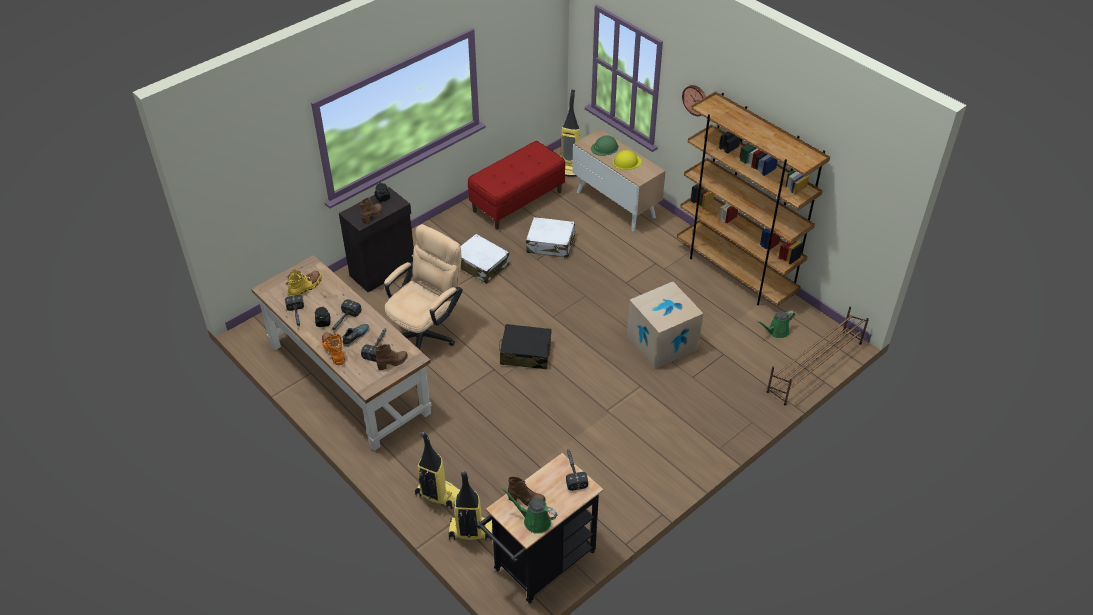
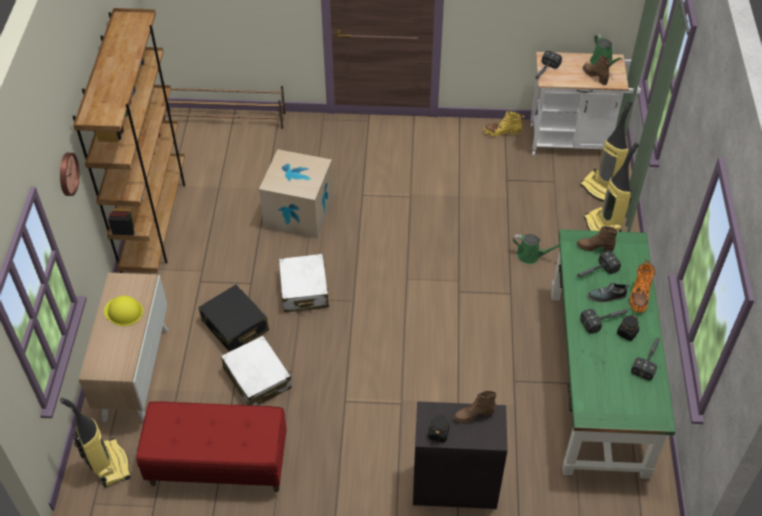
camera: 135 degrees left, 5 degrees up
brown desk [251,255,432,451] -> green desk [551,229,676,479]
yellow boot [285,270,322,296] -> yellow boot moved to [483,110,525,136]
beige office chair [384,224,463,350] -> none
white suitcase [460,234,509,284] -> white suitcase moved to [278,254,329,312]
black cart [477,453,603,604] -> white cart [530,52,641,156]
black suitcase [499,324,551,369] -> black suitcase moved to [198,285,269,352]
green hard hat [591,135,619,156] -> none
green watering can [757,311,795,338] -> green watering can moved to [512,234,559,264]

